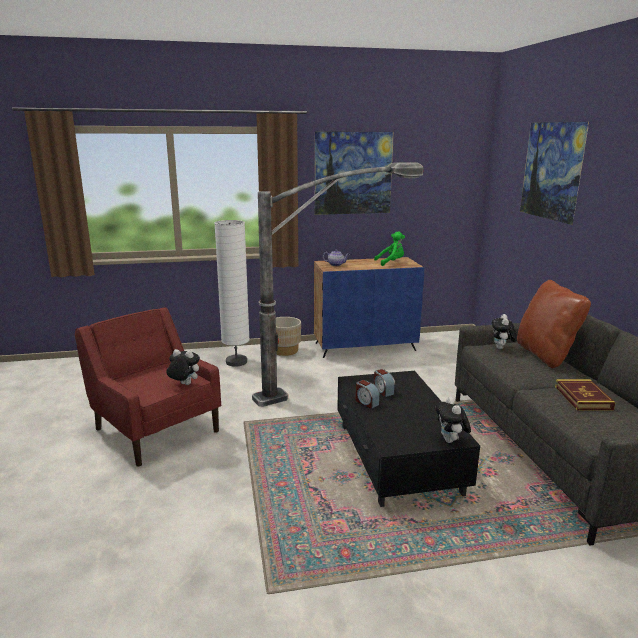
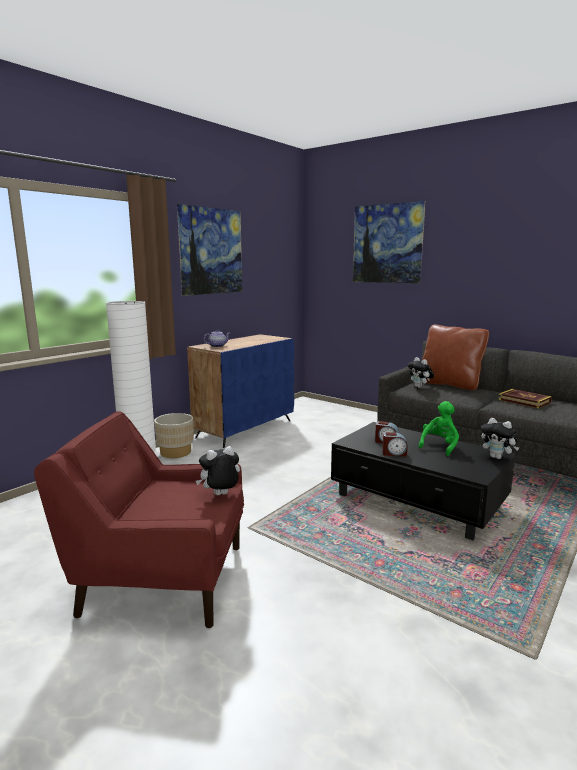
camera: 40 degrees left, 5 degrees down
floor lamp [252,162,423,407] -> none
green plush toy [374,231,405,266] -> green plush toy moved to [418,401,459,456]

